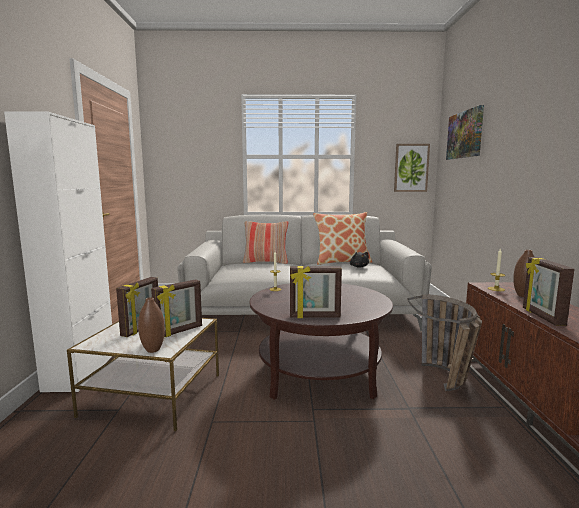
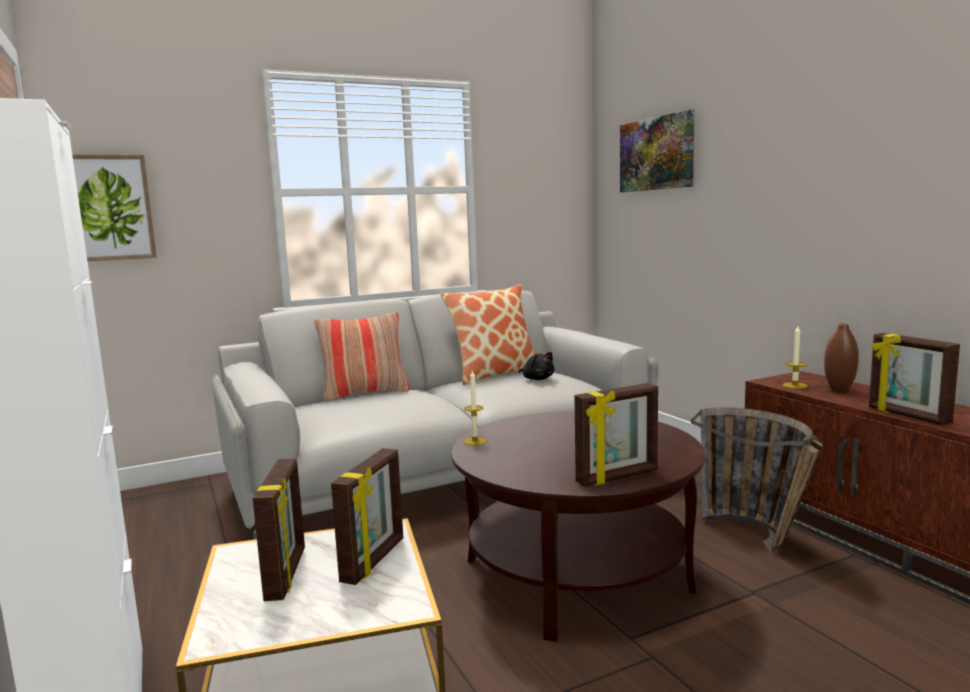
camera: 25 degrees left, 0 degrees up
brown vase [138,297,165,353] -> none
picture [394,144,430,192] -> picture moved to [72,155,157,261]

